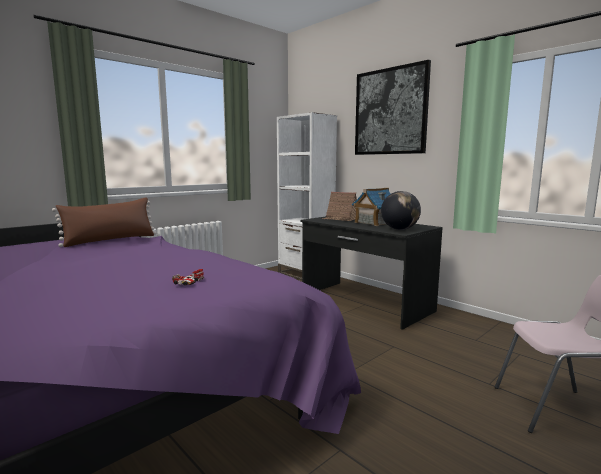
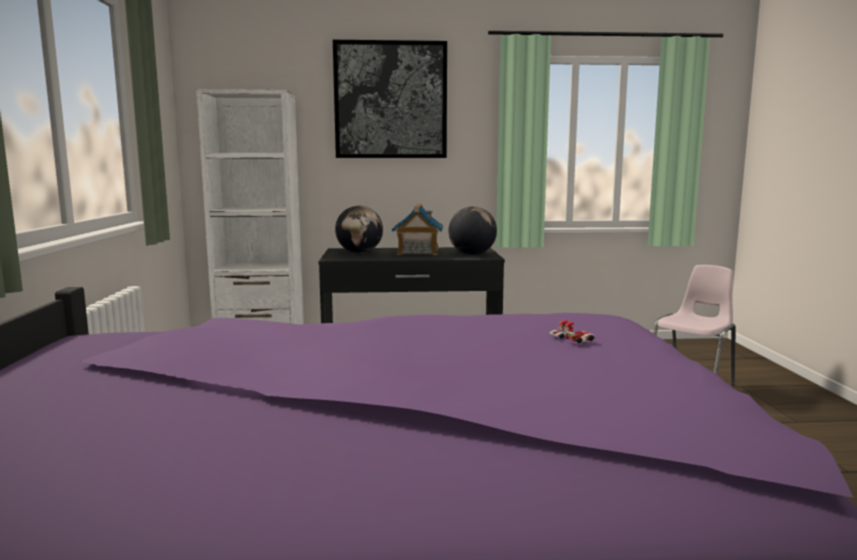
camera: 50 degrees left, 0 degrees up
brown pillow [52,198,156,247] -> none
toy house [322,192,357,221] -> globe [335,206,383,253]

